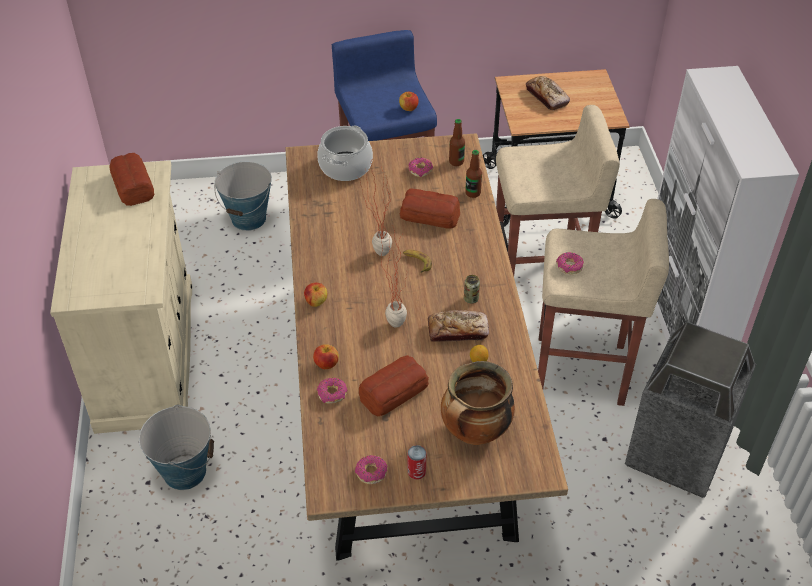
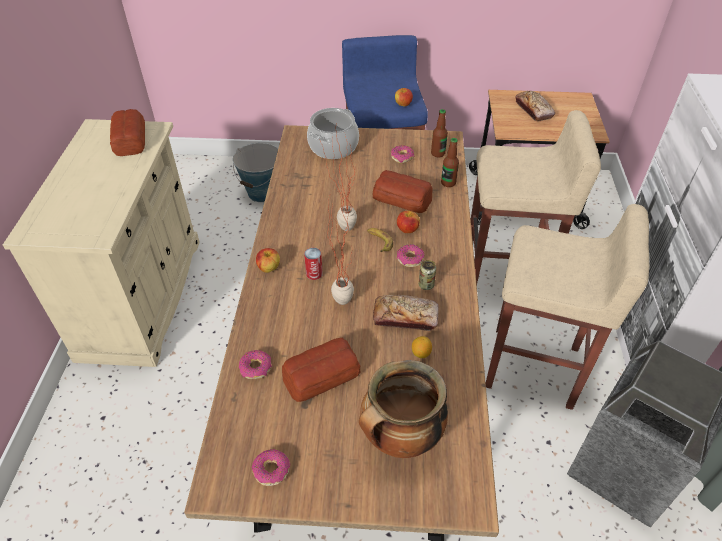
camera: 10 degrees right, 0 degrees up
bucket [139,404,214,490] -> none
apple [313,344,339,369] -> apple moved to [397,211,420,233]
can [408,445,426,480] -> can moved to [304,248,323,280]
donut [556,252,584,274] -> donut moved to [397,244,425,267]

